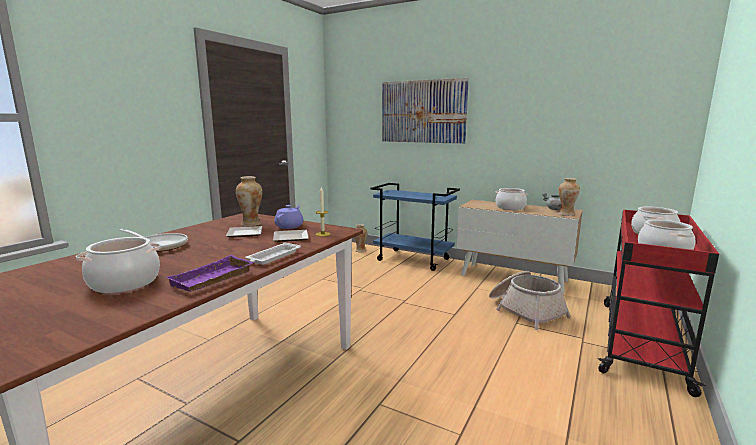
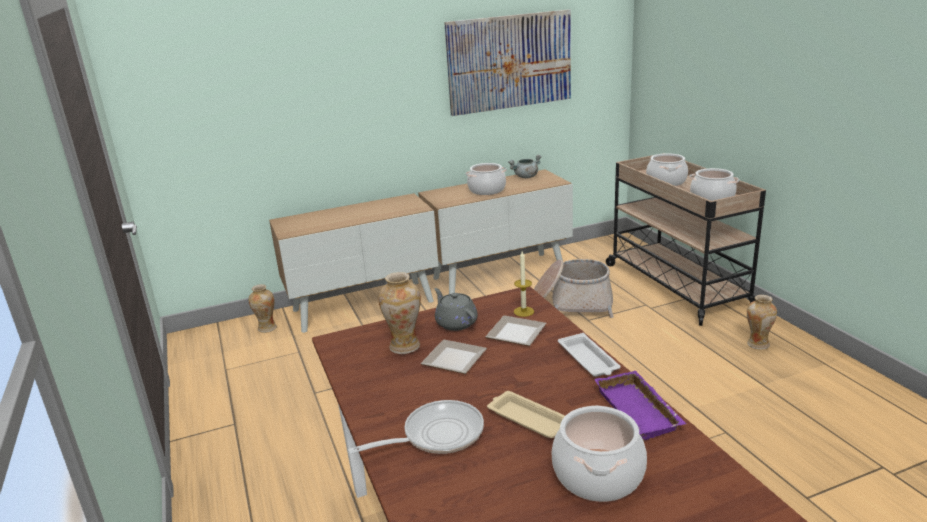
camera: 50 degrees left, 10 degrees up
purple teapot [274,205,303,229] -> grey teapot [435,288,478,331]
blue cart [370,183,460,271] -> cabinet [269,193,439,333]
picture [382,78,469,144] -> picture moved to [444,9,571,116]
vase [559,178,580,216] -> vase moved to [747,295,777,350]
red cart [598,210,719,397] -> beige cart [606,153,766,326]
none -> beige tray [487,391,565,438]

